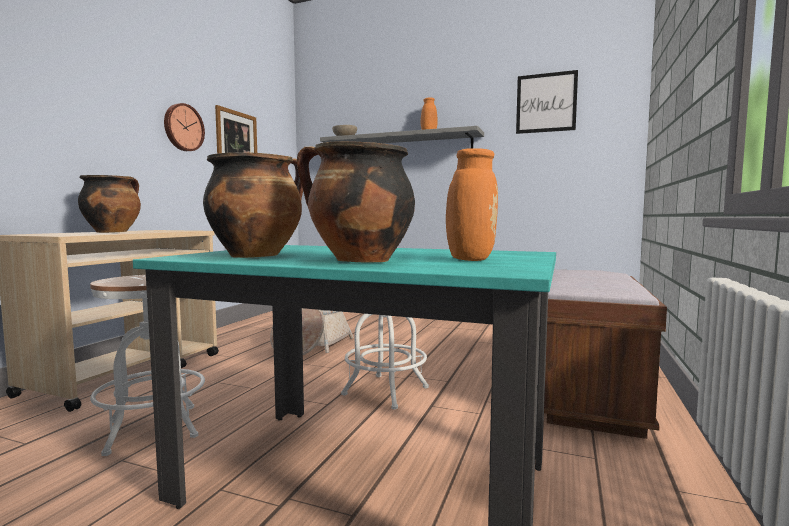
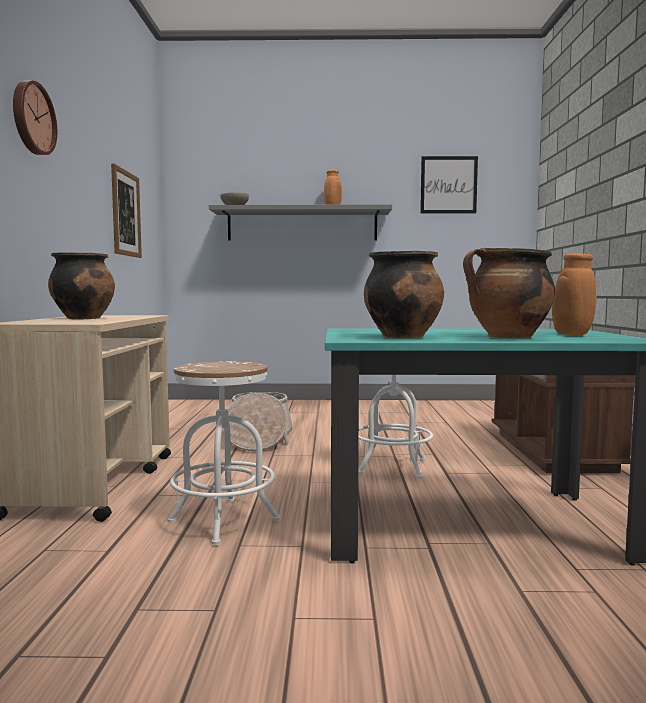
camera: 20 degrees left, 0 degrees up
wall clock [164,103,205,151] -> wall clock moved to [13,80,57,155]

